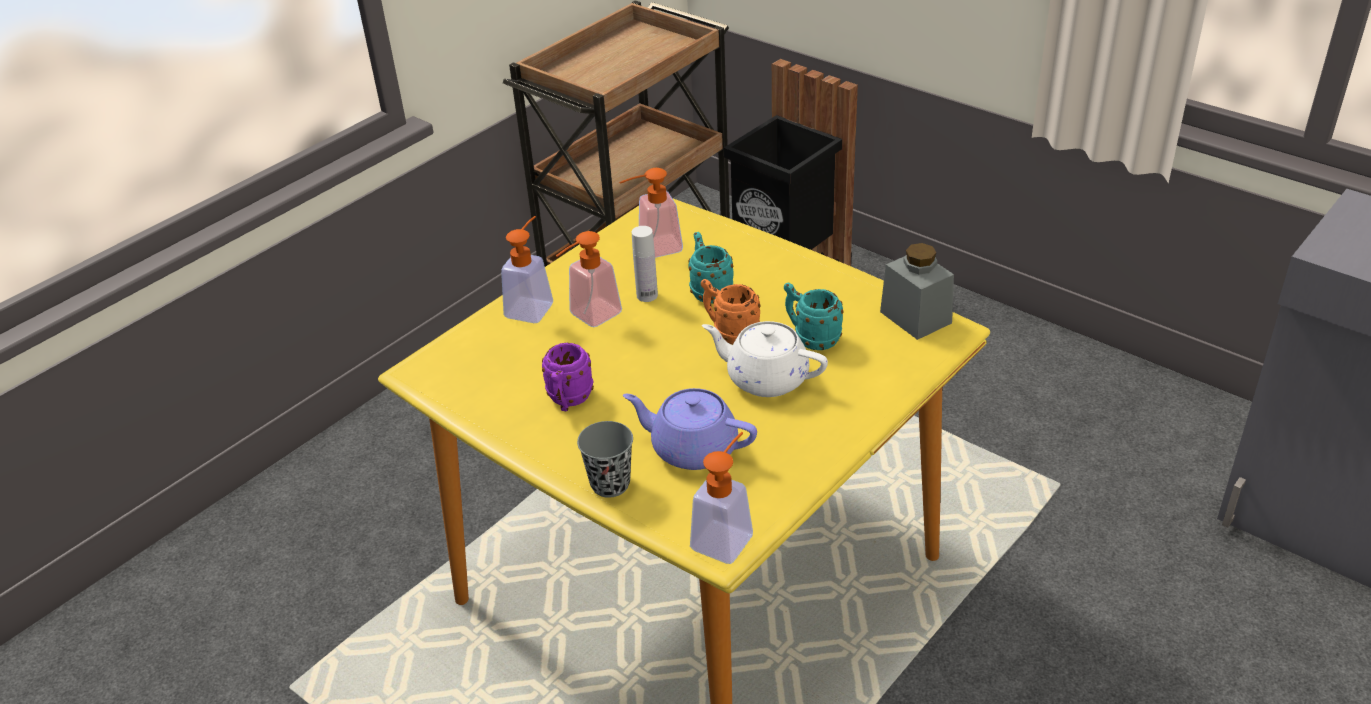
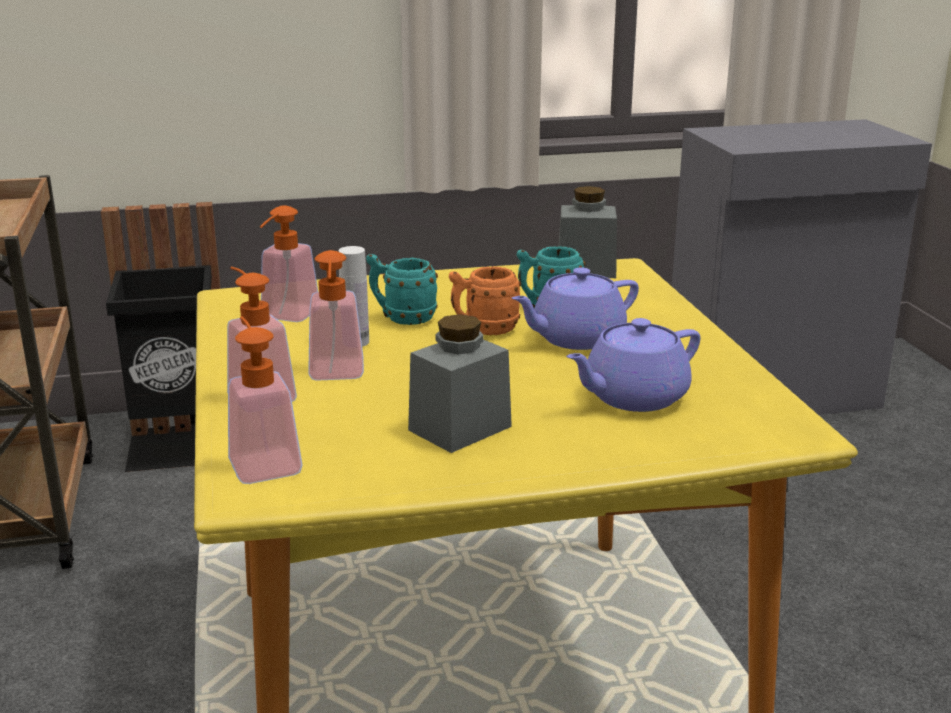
camera: 55 degrees left, 15 degrees down
purple mug [542,343,594,411] -> grey jar [408,314,512,453]
grey cup [577,421,633,498] -> none
soap dispenser [690,432,753,564] -> soap dispenser moved to [228,316,302,484]
white teapot [702,321,828,397] -> purple teapot [512,267,639,350]

